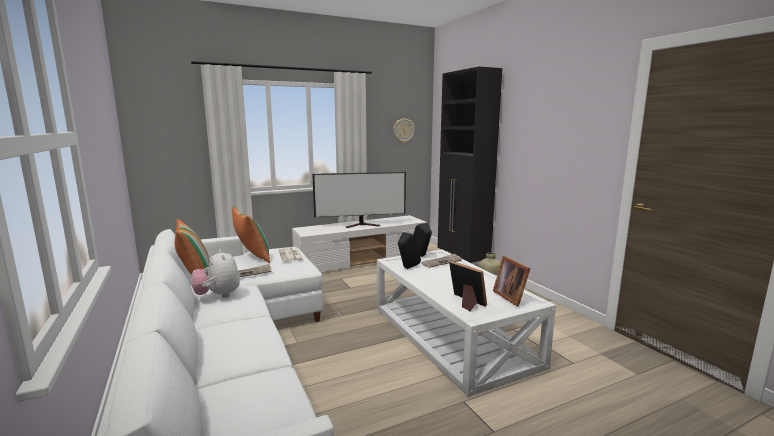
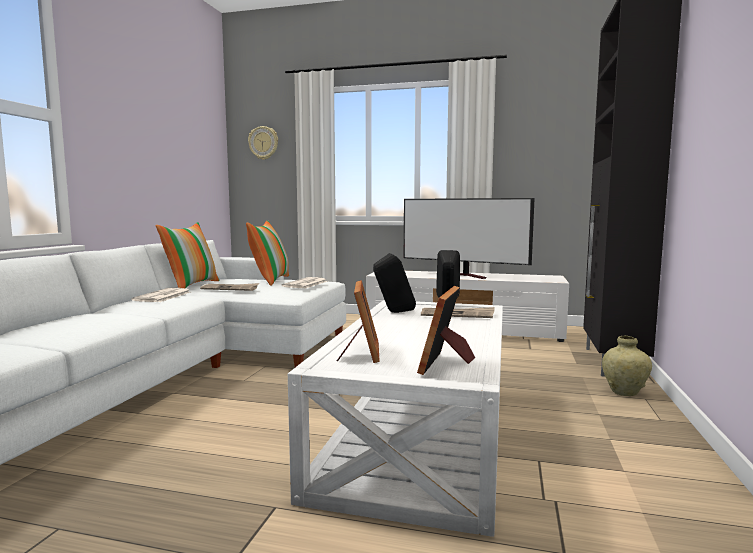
camera: 40 degrees right, 5 degrees down
plush toy [191,249,240,298] -> newspaper [131,288,191,302]
wall clock [393,118,415,143] -> wall clock moved to [248,126,278,160]

